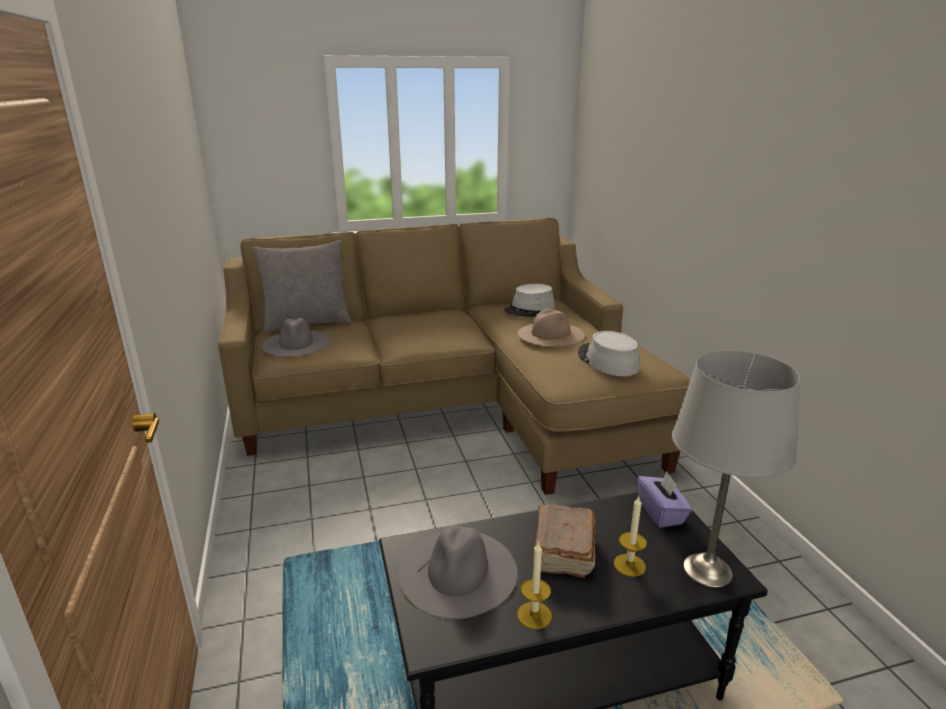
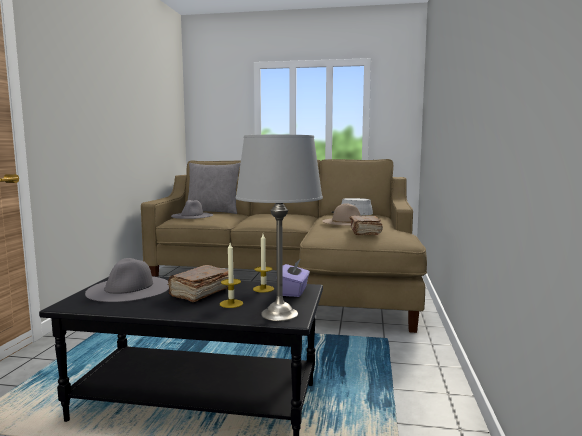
camera: 25 degrees right, 15 degrees down
candle [518,541,552,629] -> candle moved to [253,234,274,293]
grey hat [578,331,640,376] -> brown book [350,215,383,235]

